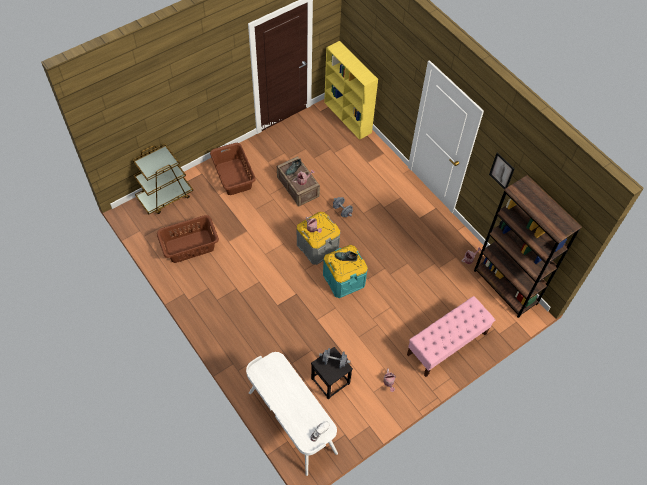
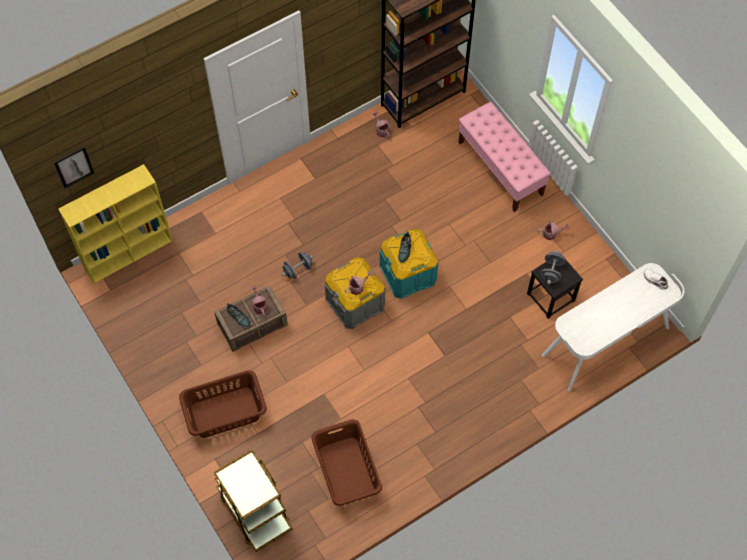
camera: 85 degrees left, 5 degrees up
picture [489,152,514,189] -> picture moved to [54,147,94,188]

